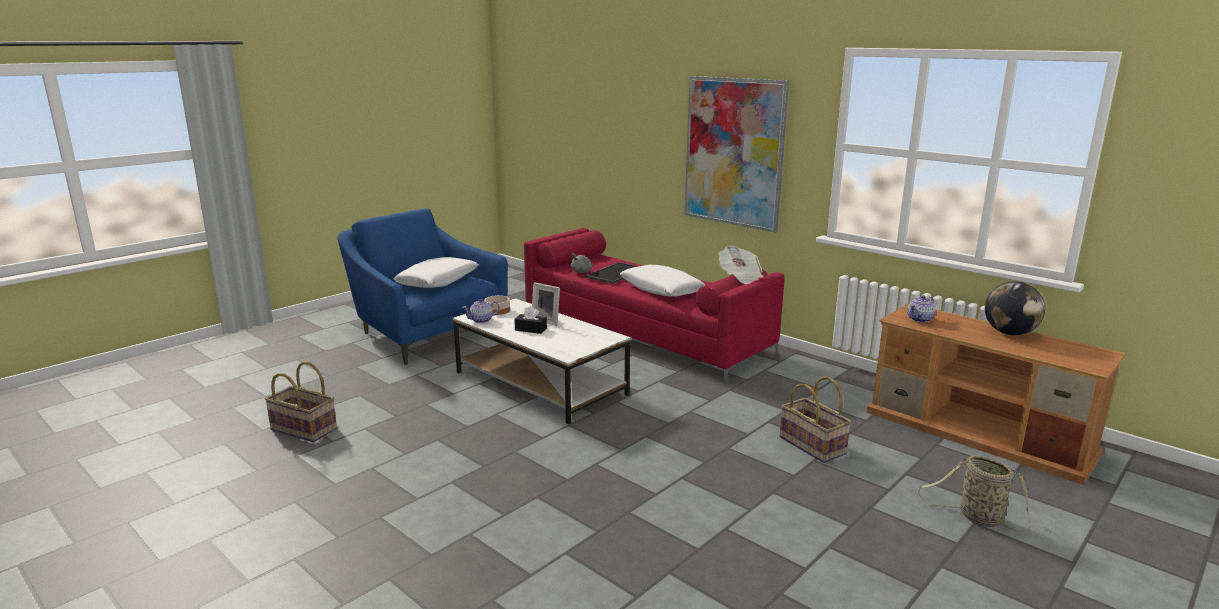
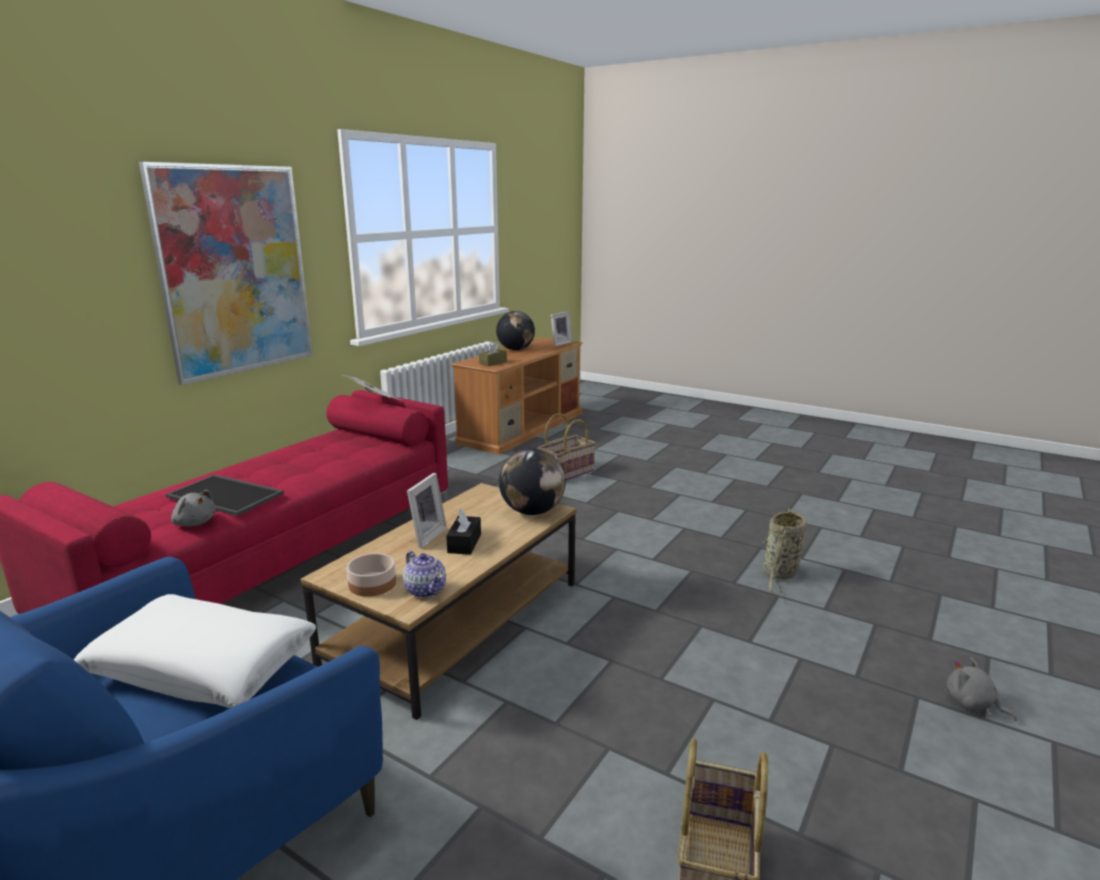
camera: 100 degrees left, 0 degrees up
white coffee table [453,298,631,425] -> brown coffee table [300,483,577,720]
white pillow [620,265,705,297] -> none
teapot [907,295,936,323] -> brown tissue box [479,342,507,366]
basket [918,455,1030,532] -> basket moved to [762,509,807,597]
none -> globe [499,448,566,515]
none -> picture frame [551,311,573,346]
none -> grey plush toy [947,658,1017,721]

